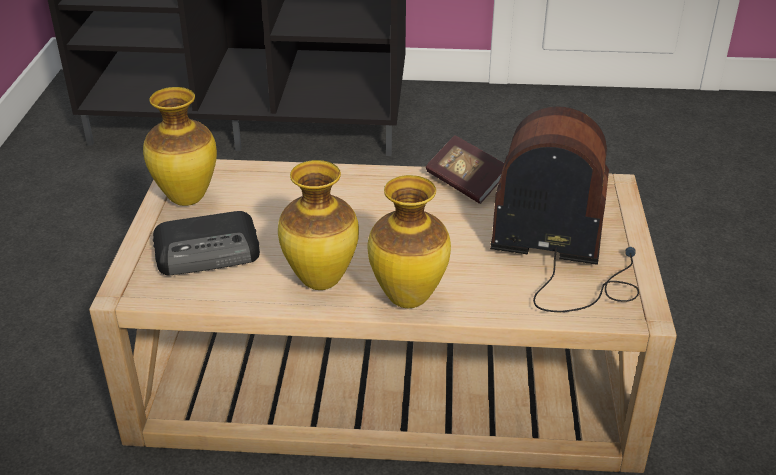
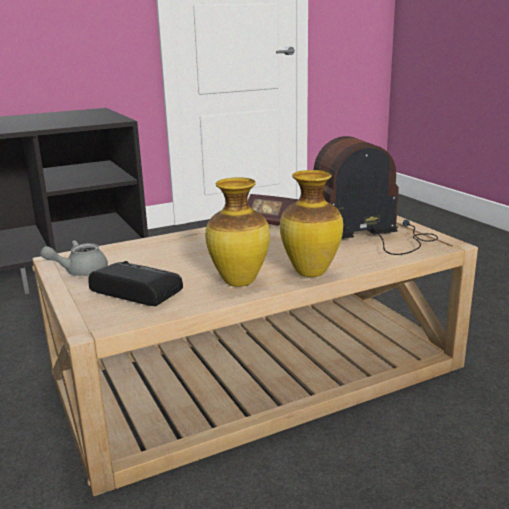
camera: 30 degrees left, 15 degrees down
vase [143,87,217,206] -> grey teapot [40,240,108,276]
radio [153,211,260,275] -> radio turned 105 degrees counterclockwise [88,261,183,306]

